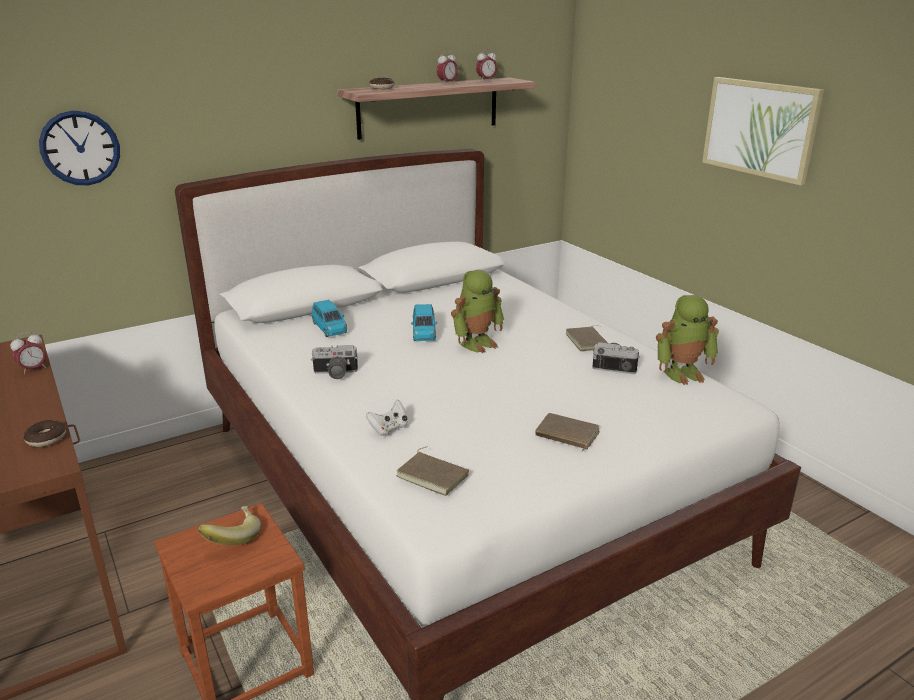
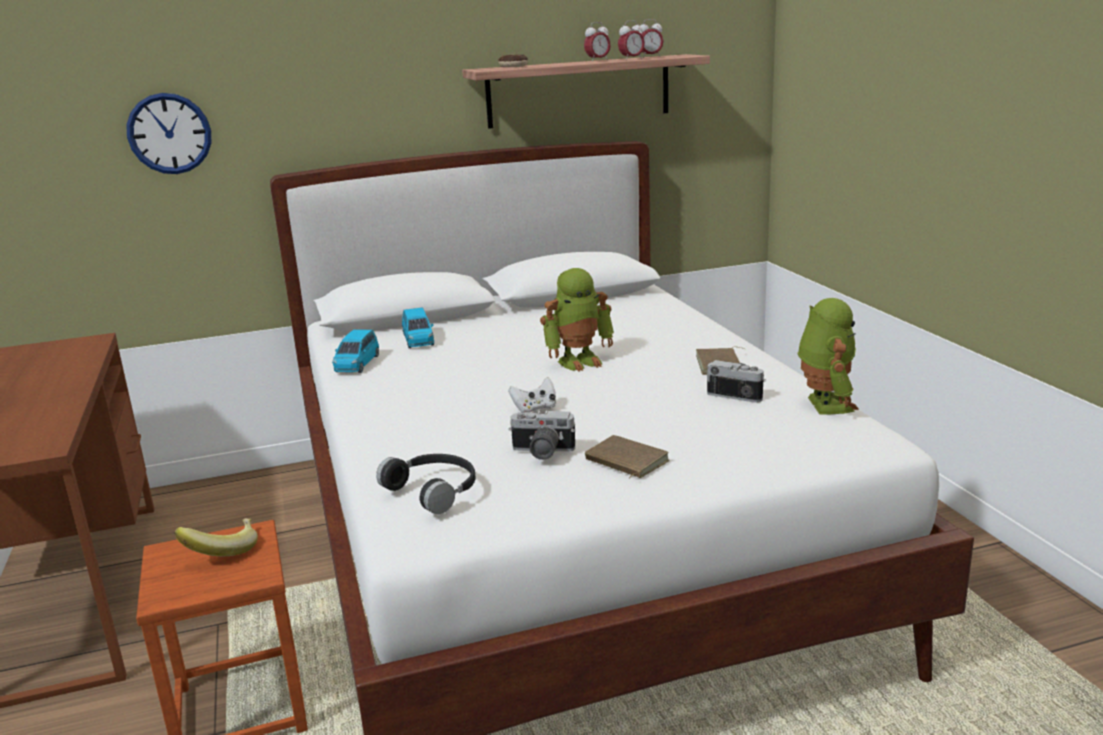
camera: 15 degrees right, 5 degrees down
alarm clock [10,332,46,374] -> alarm clock moved to [618,20,645,60]
donut [24,420,66,447] -> none
camera [311,345,358,379] -> camera moved to [509,410,575,460]
white game controller [366,400,408,436] -> white game controller moved to [508,377,556,413]
brown book [396,447,469,496] -> black headphones [376,454,476,514]
blue toy car [411,304,437,341] -> blue toy car moved to [332,329,379,373]
toy robot [656,295,719,385] -> toy robot turned 90 degrees counterclockwise [798,298,859,415]
picture [702,77,824,186] -> none

